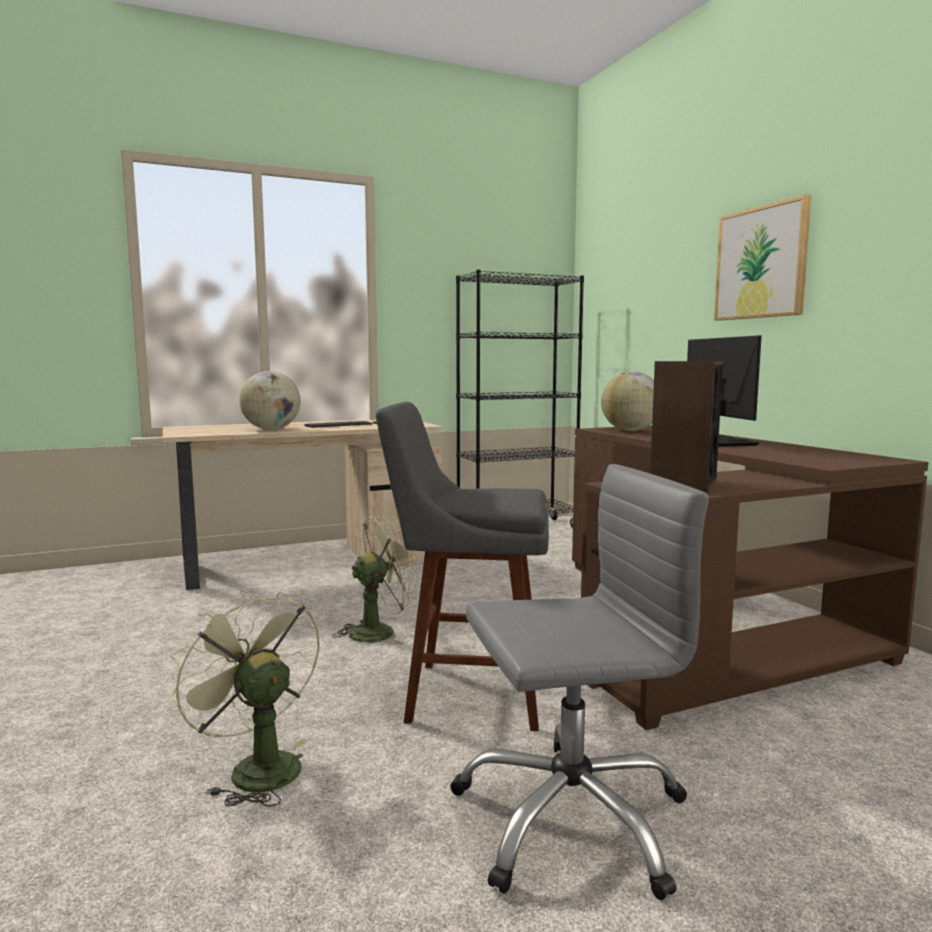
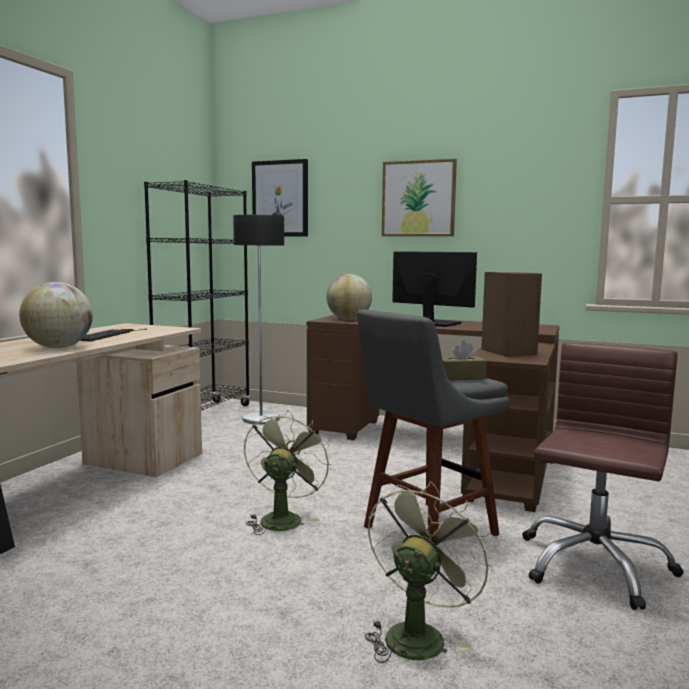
camera: 45 degrees left, 0 degrees up
green fan [170,590,320,807] -> green fan turned 120 degrees clockwise [365,481,493,663]
grey office chair [450,464,709,900] -> brown office chair [522,342,684,610]
none -> floor lamp [233,215,284,424]
none -> picture [252,159,308,236]
none -> brown tissue box [442,341,487,380]

